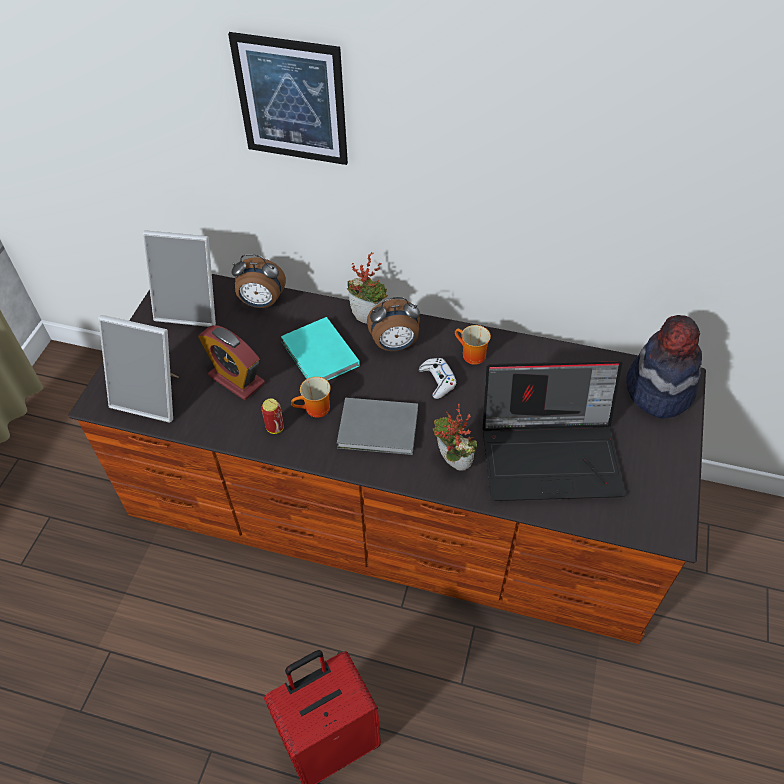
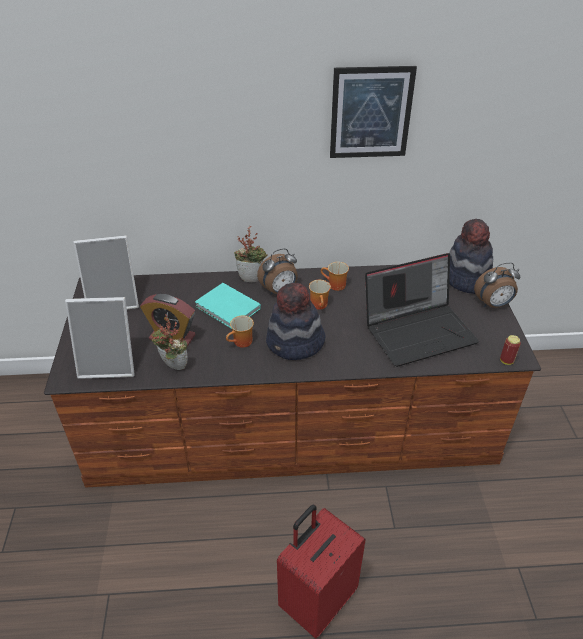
camera: 20 degrees left, 10 degrees down
picture [228,32,348,165] -> picture moved to [330,66,417,158]
alarm clock [231,254,286,308] -> alarm clock moved to [474,262,520,308]
can [261,398,284,434] -> can moved to [500,335,521,365]
grey book [337,398,418,455] -> hat [266,283,326,360]
white game controller [419,358,457,399] -> mug [309,280,331,310]
potted plant [432,404,477,471] -> potted plant moved to [151,314,188,370]

